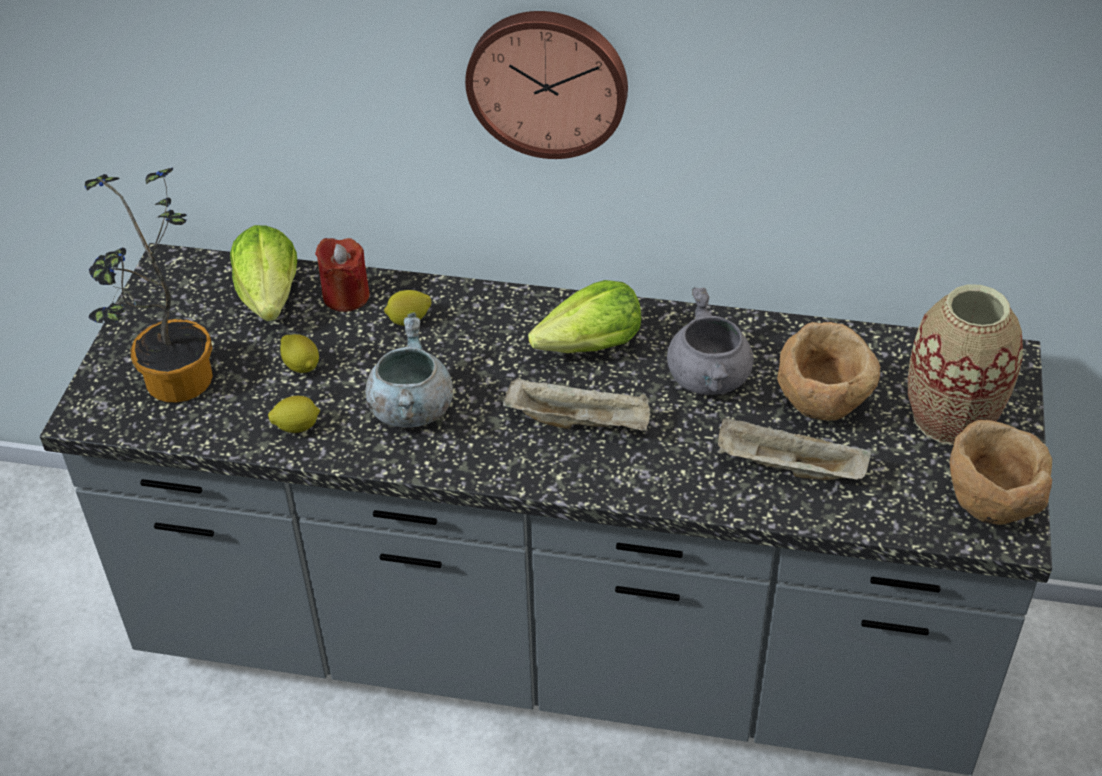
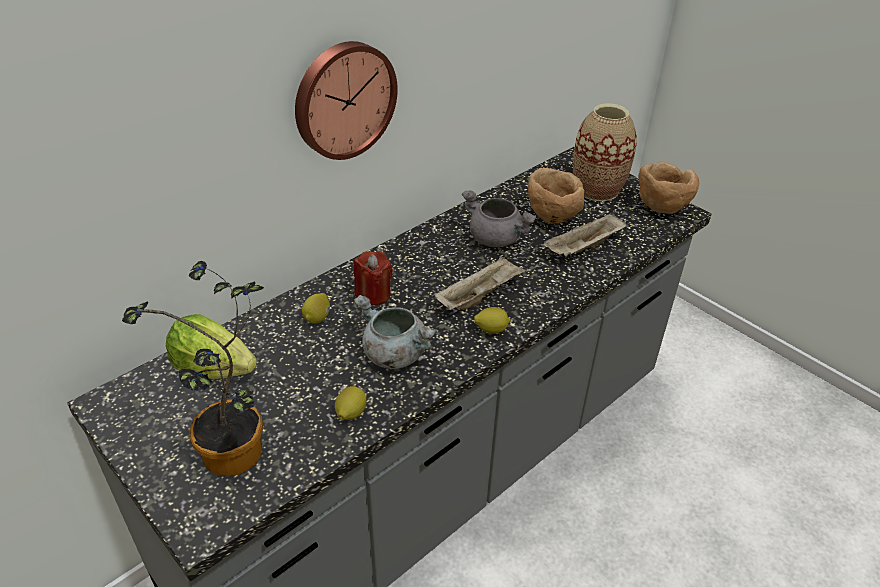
camera: 55 degrees left, 5 degrees down
lemon [280,334,319,373] -> lemon moved to [474,307,511,334]
red candle [315,238,370,312] -> red candle moved to [354,251,393,305]
lettuce [528,280,641,353] -> none

